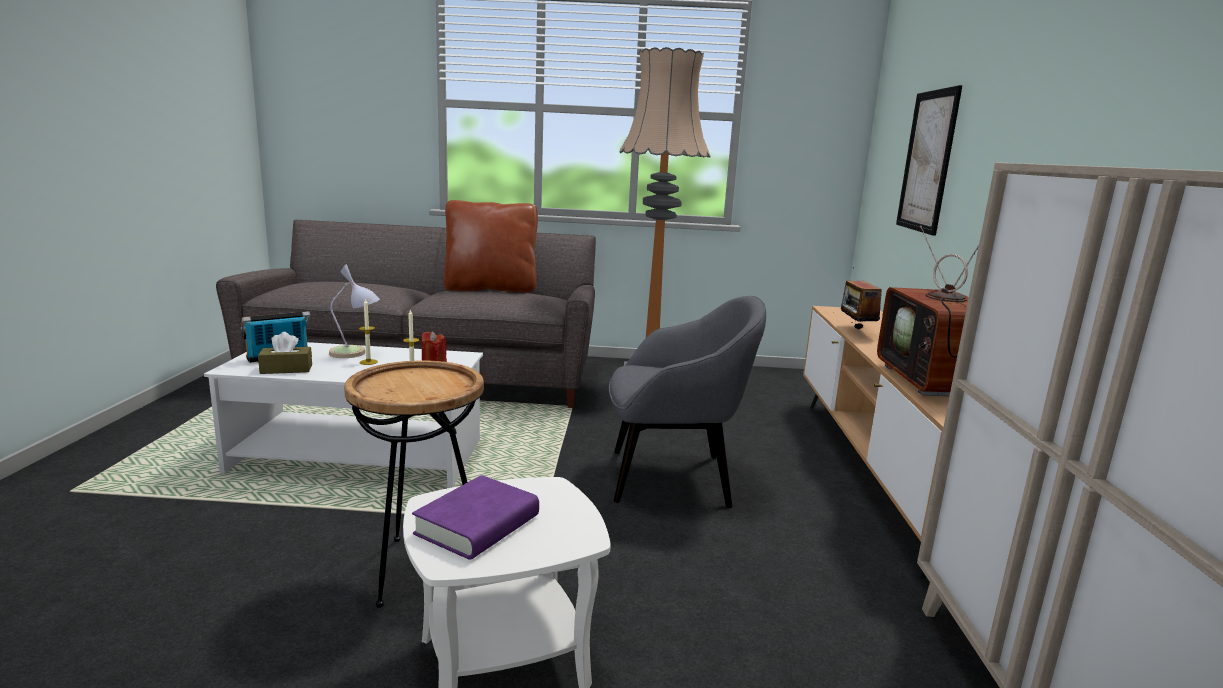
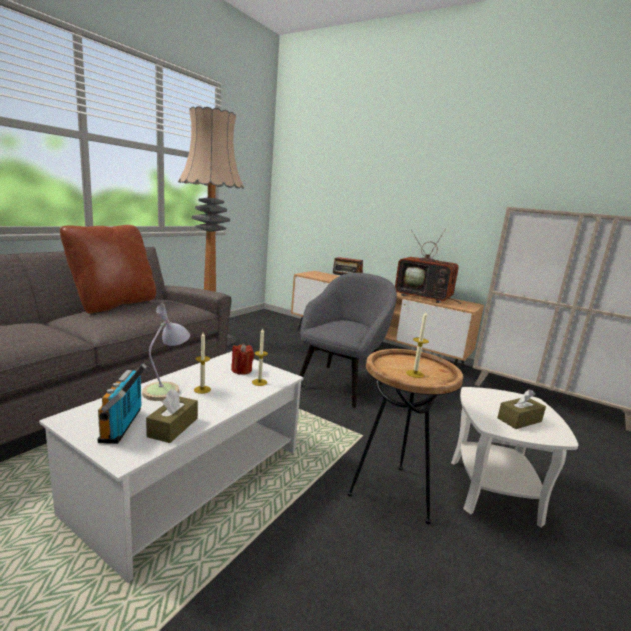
camera: 60 degrees left, 0 degrees up
purple book [412,475,539,560] -> brown tissue box [497,389,546,429]
picture [896,85,962,236] -> none
none -> candle [406,311,429,378]

